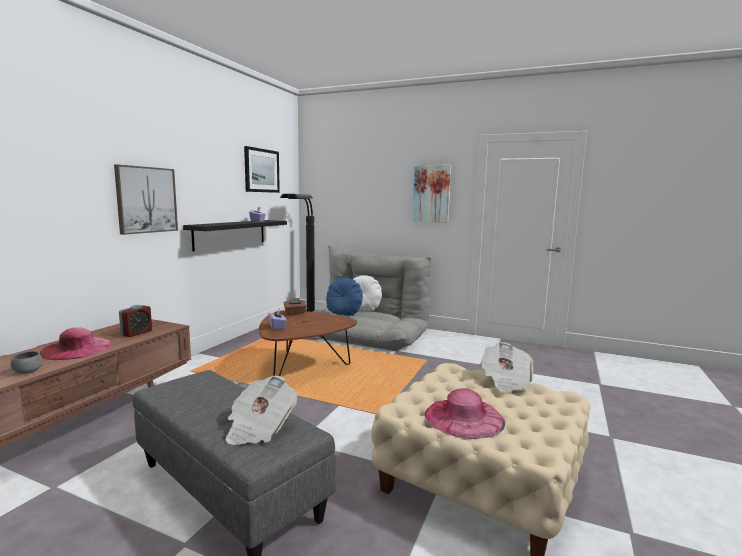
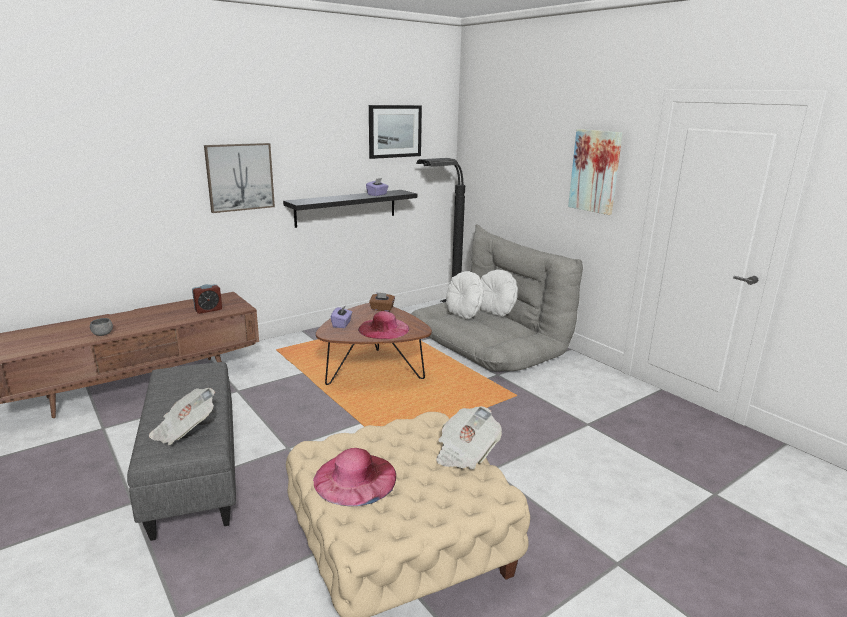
camera: 30 degrees right, 10 degrees up
pink hat [39,327,112,360] -> pink hat moved to [358,311,409,339]
blue pillow [326,278,363,316] -> white pillow [446,271,484,319]

